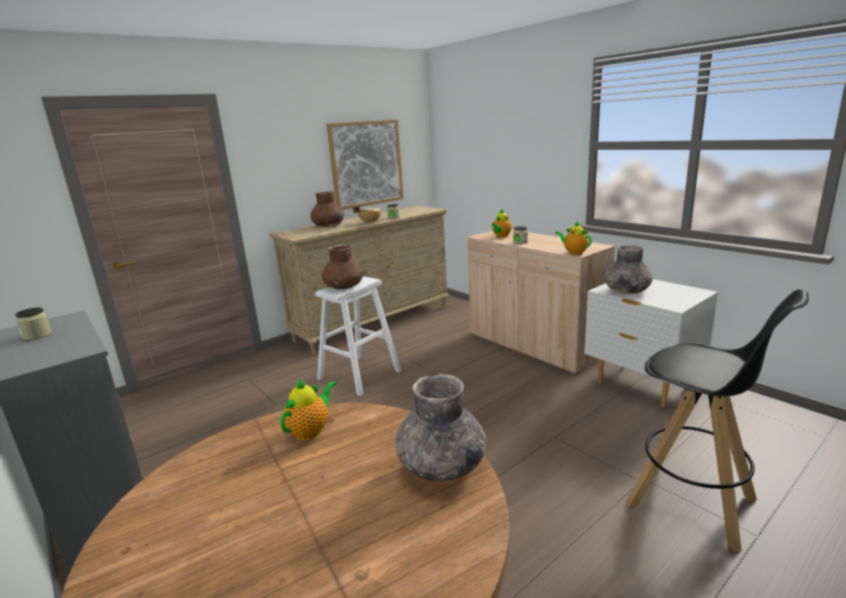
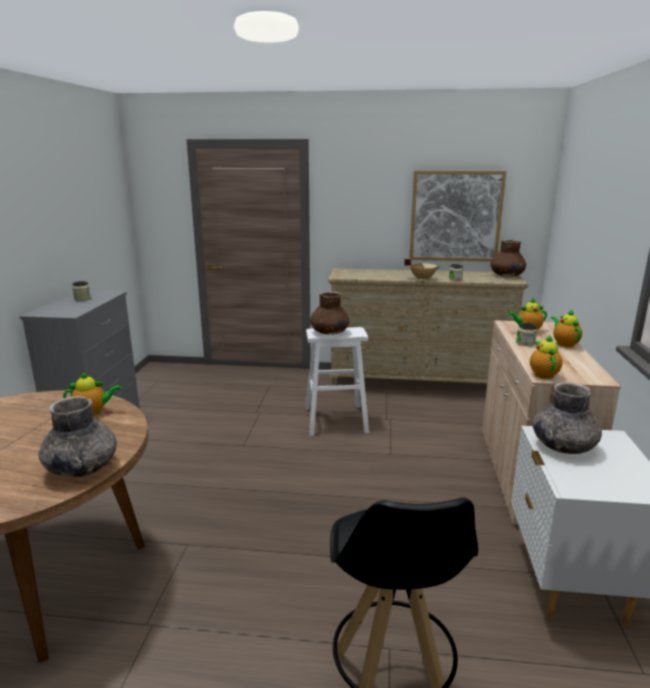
camera: 45 degrees right, 0 degrees up
brown vase [310,191,344,227] -> brown vase moved to [491,239,526,277]
none -> teapot [551,309,582,348]

